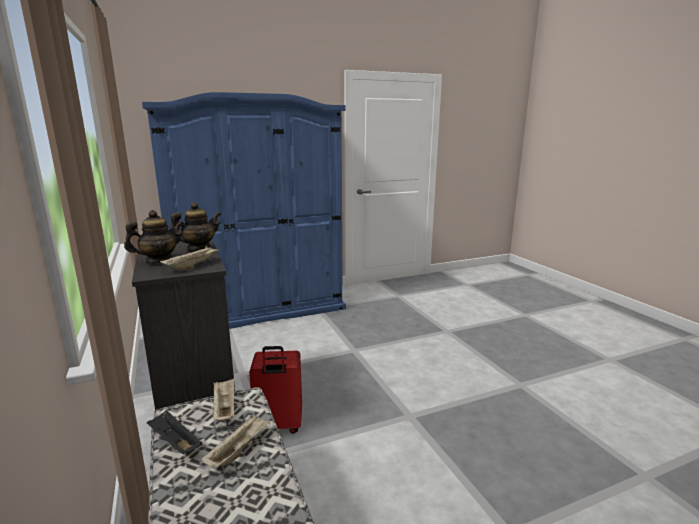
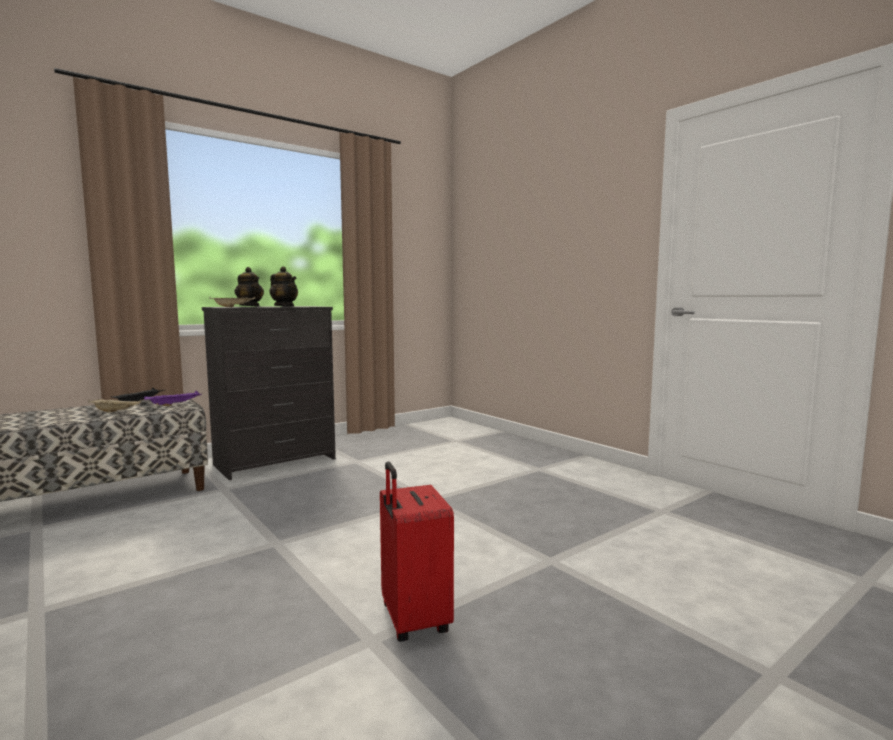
camera: 75 degrees right, 10 degrees down
blue wardrobe [142,92,346,329] -> none
beige tray [213,378,234,420] -> purple tray [144,391,202,406]
red suitcase [249,346,302,434] -> red suitcase moved to [380,462,454,642]

